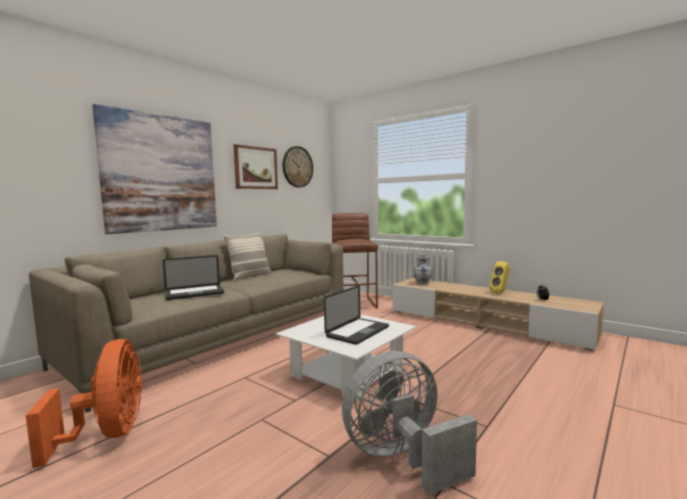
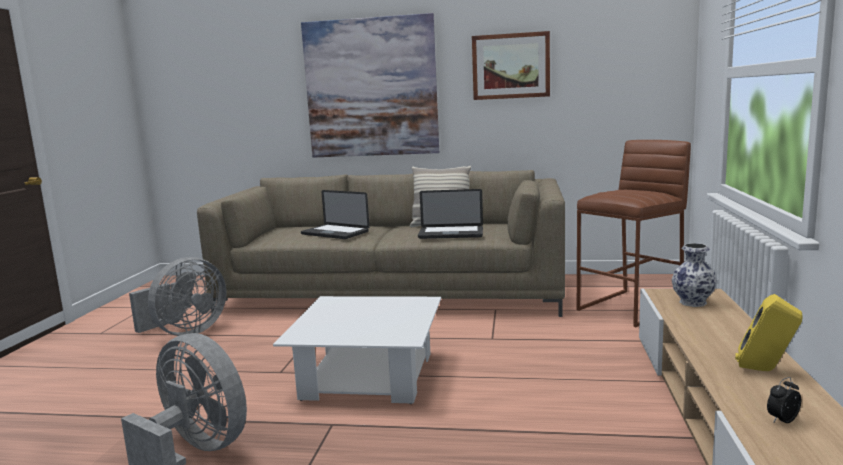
camera: 60 degrees right, 5 degrees up
orange fan [25,339,142,468] -> grey fan [129,257,227,336]
wall clock [282,146,313,188] -> none
laptop [324,285,389,345] -> laptop moved to [418,189,483,239]

